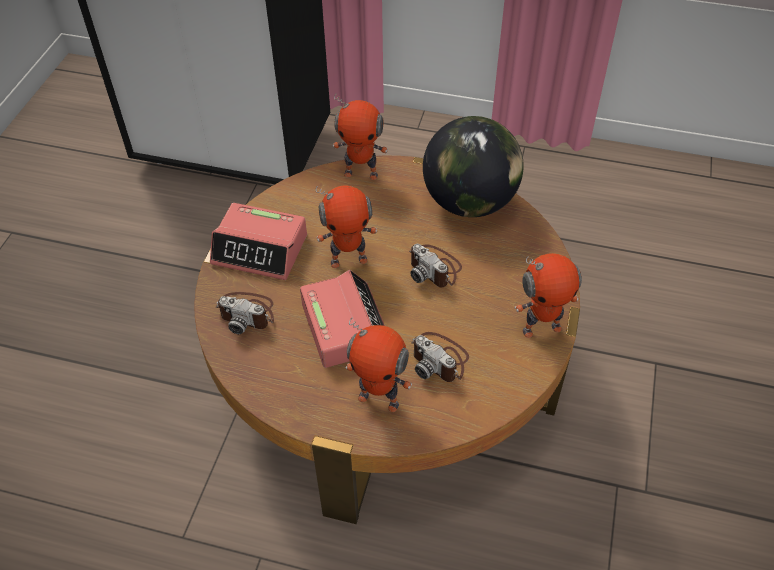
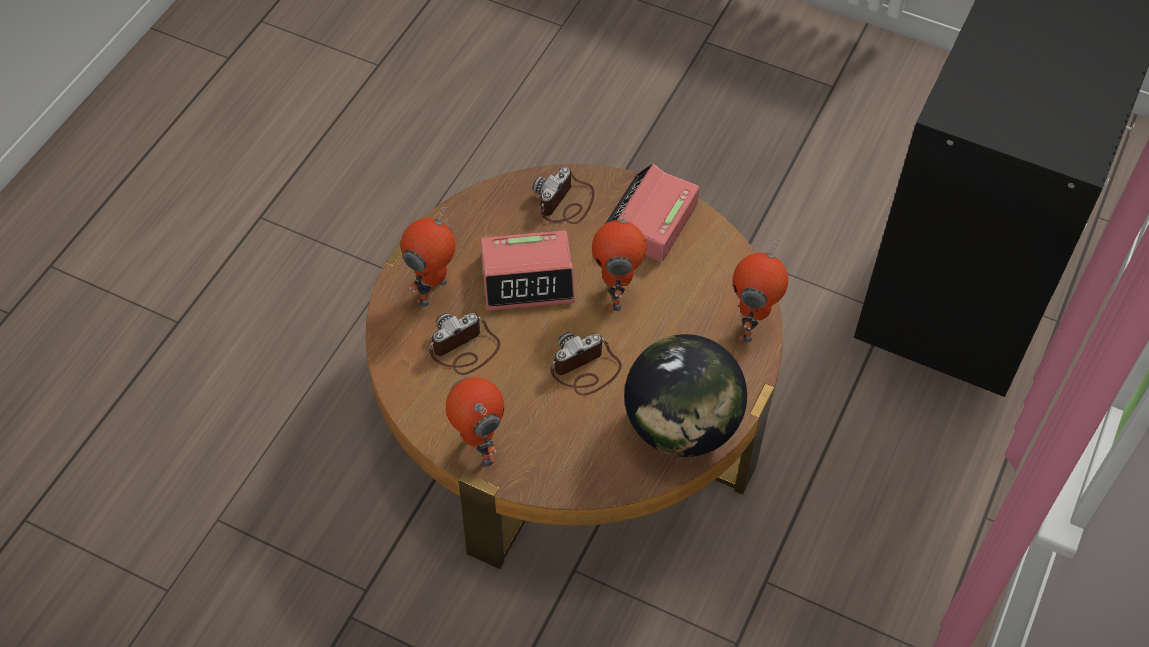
camera: 100 degrees right, 5 degrees up
toy robot [515,253,582,338] -> toy robot turned 150 degrees clockwise [446,377,504,467]

